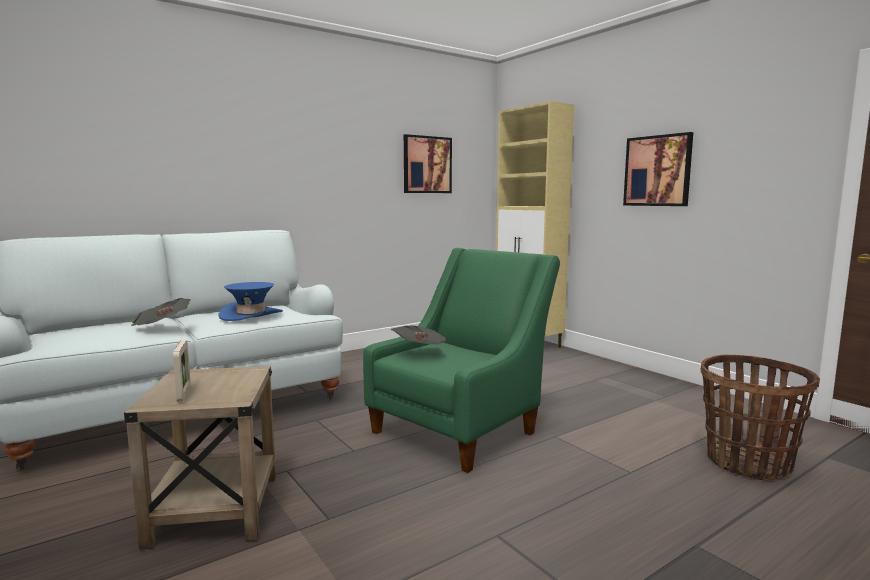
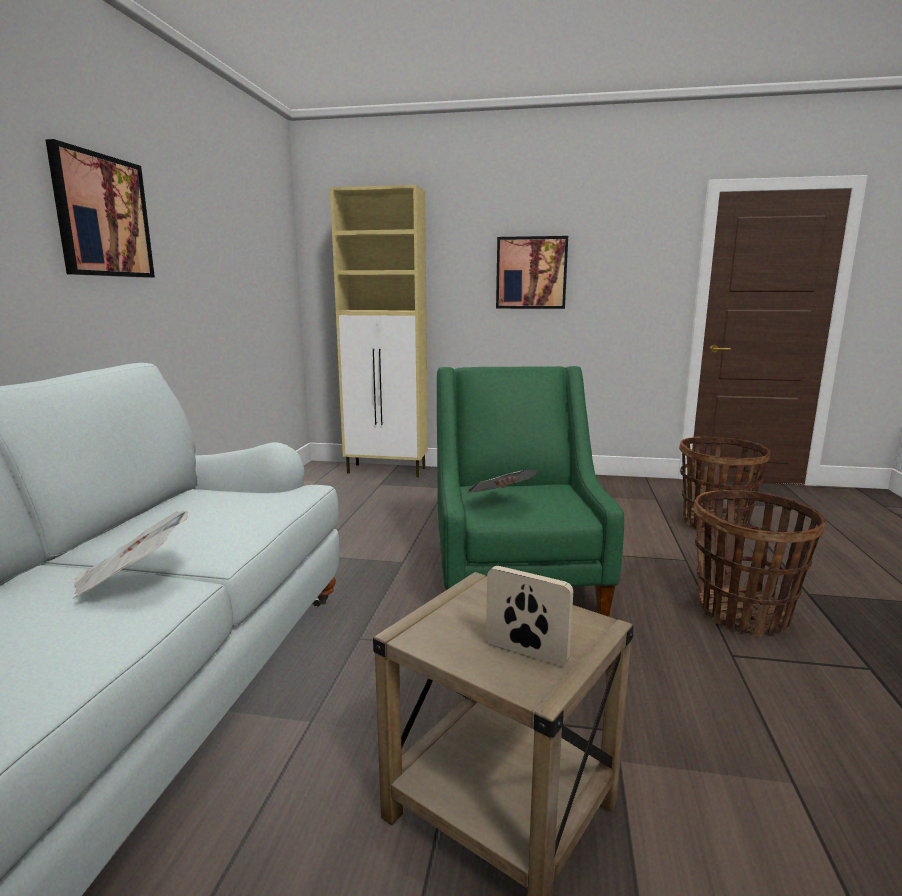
camera: 45 degrees left, 5 degrees up
blue hat [218,282,283,321] -> none
picture [404,134,452,193] -> picture moved to [45,139,155,278]
none -> basket [694,490,826,637]

